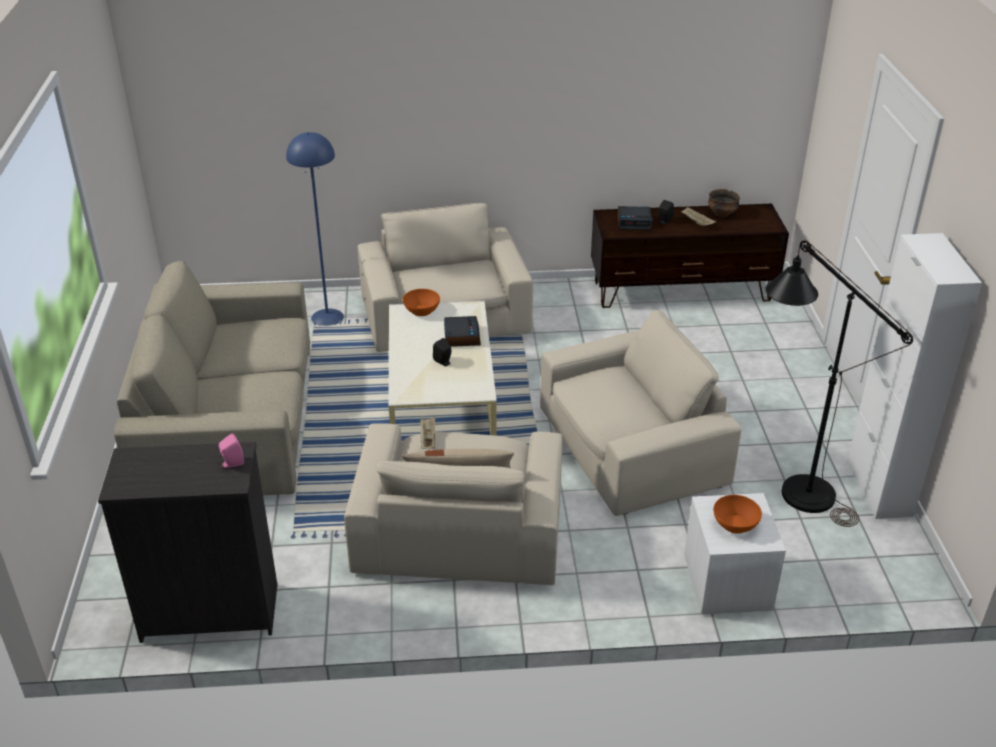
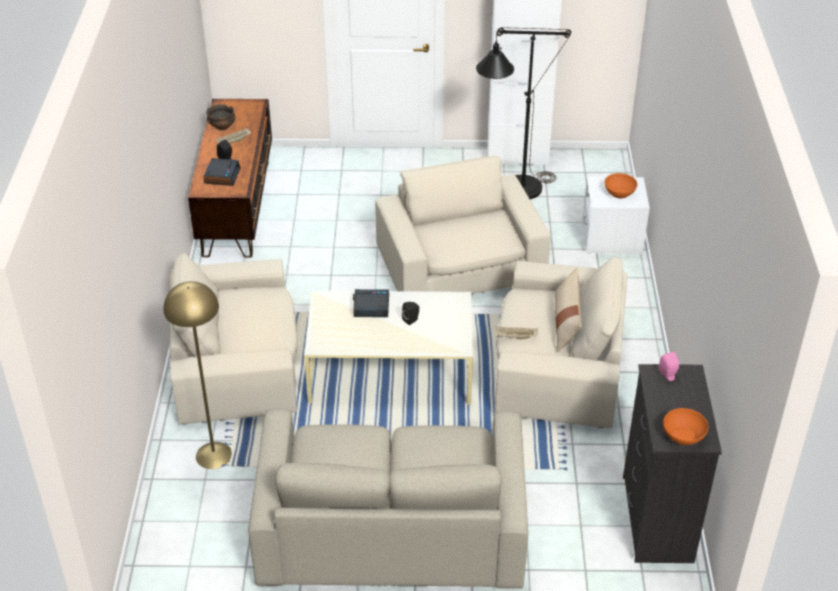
camera: 85 degrees left, 5 degrees up
blue floor lamp [286,132,344,326] -> yellow floor lamp [164,281,232,469]
orange bowl [403,289,440,316] -> orange bowl moved to [663,408,708,445]

